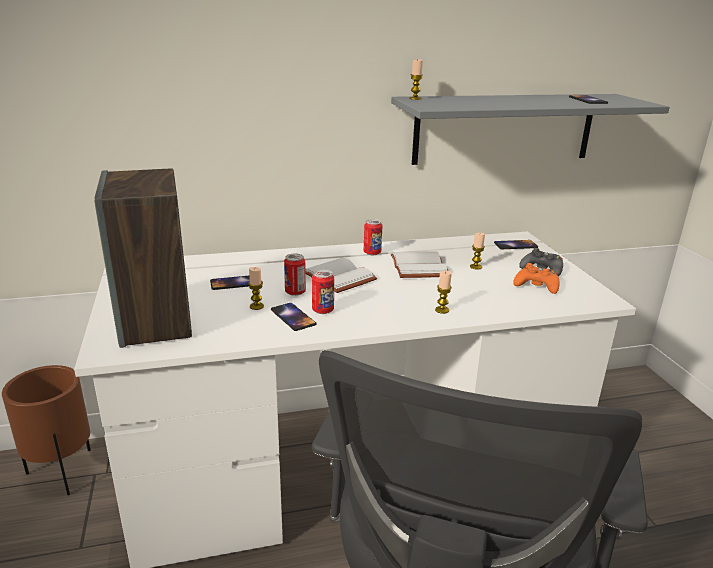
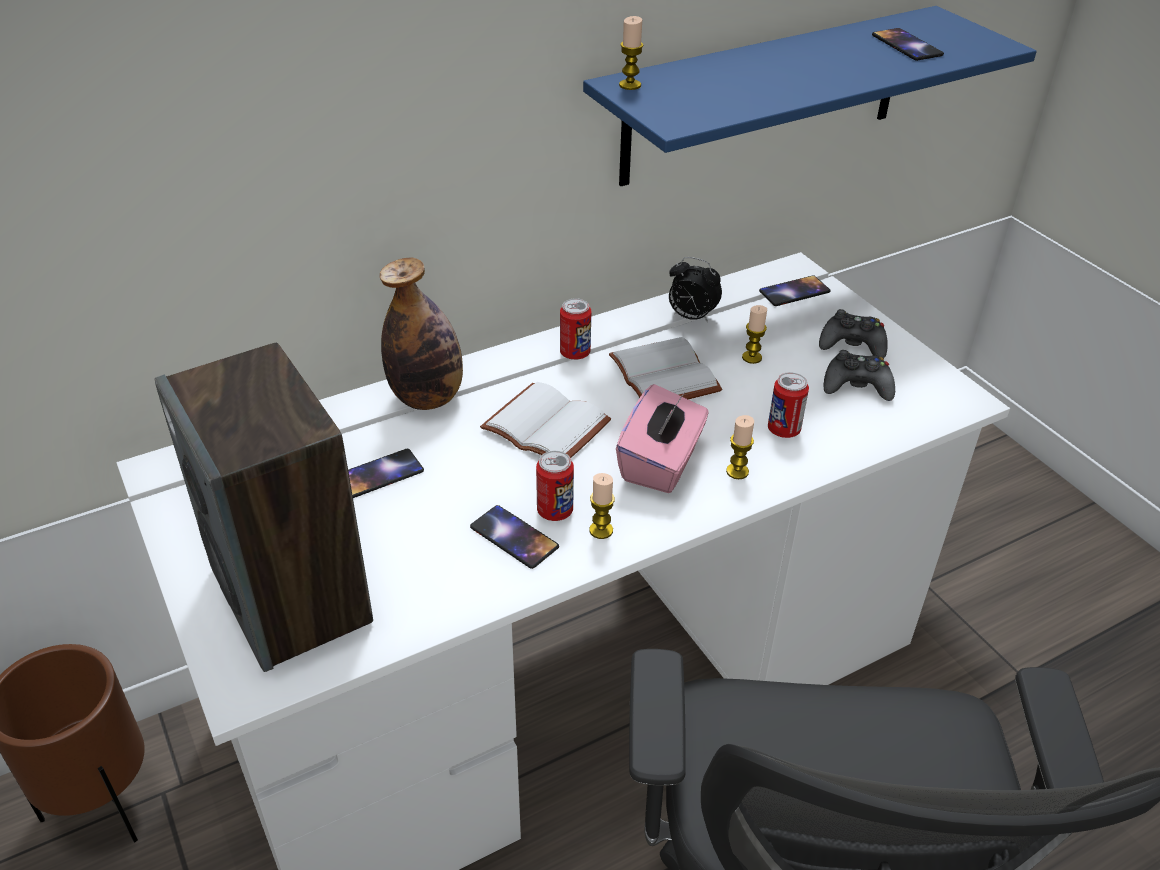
camera: 15 degrees left, 15 degrees up
candle [248,267,264,310] -> candle moved to [589,473,615,539]
can [284,253,306,296] -> can moved to [768,372,809,438]
grey shelf [391,94,670,165] -> blue shelf [583,6,1037,186]
orange game controller [513,263,560,294] -> black game controller [824,350,895,401]
none -> bottle [380,258,463,410]
none -> pink tissue box [616,384,709,493]
none -> alarm clock [669,257,722,323]

